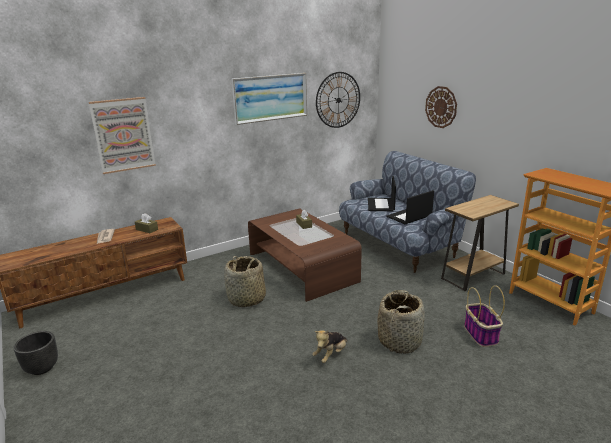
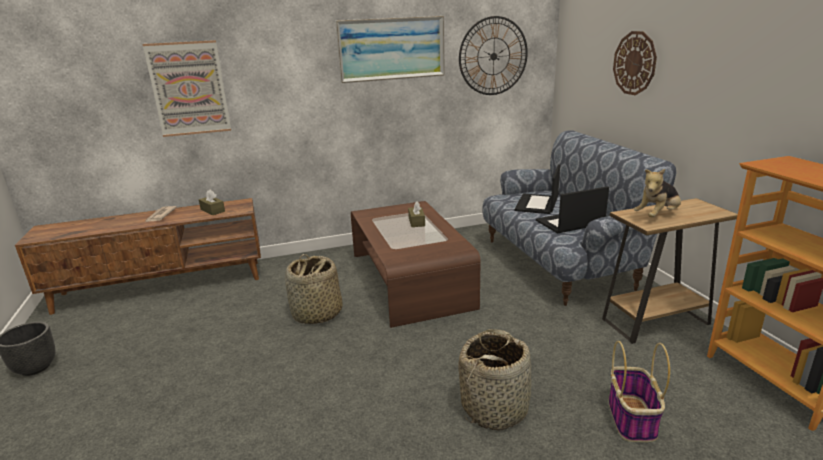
camera: 15 degrees right, 0 degrees up
plush toy [312,330,347,363] -> plush toy moved to [634,169,681,217]

